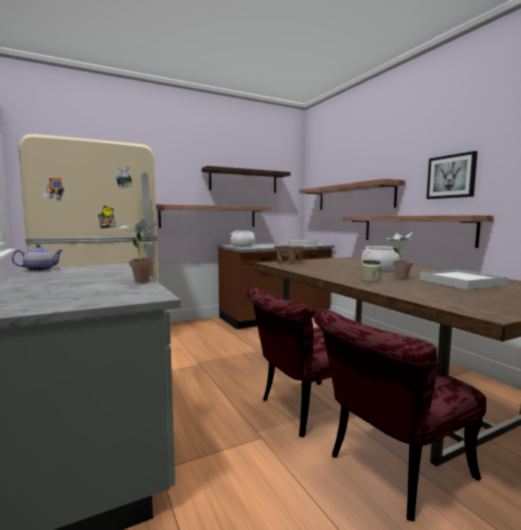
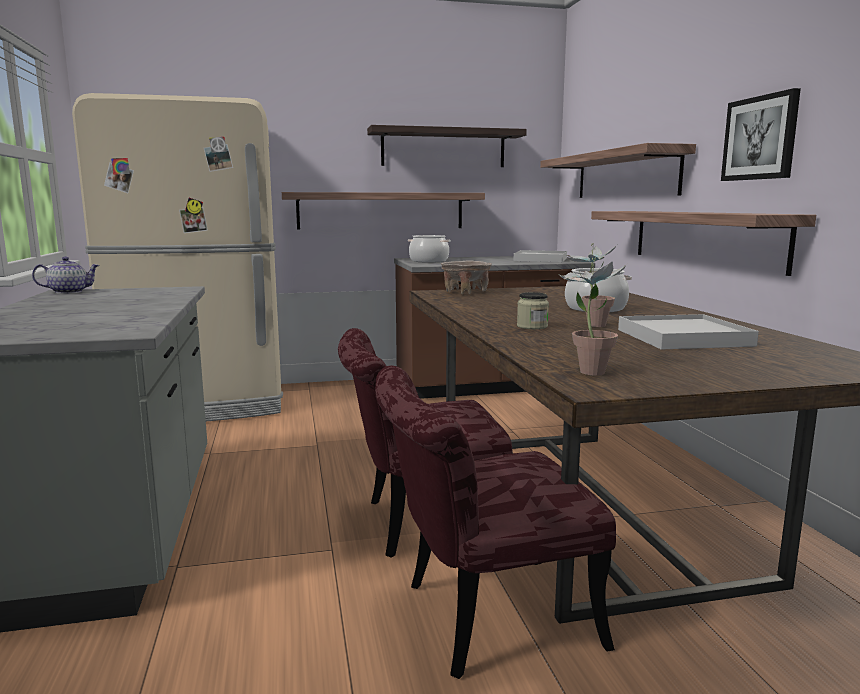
camera: 15 degrees right, 5 degrees up
potted plant [119,218,158,283] -> potted plant moved to [557,258,627,375]

